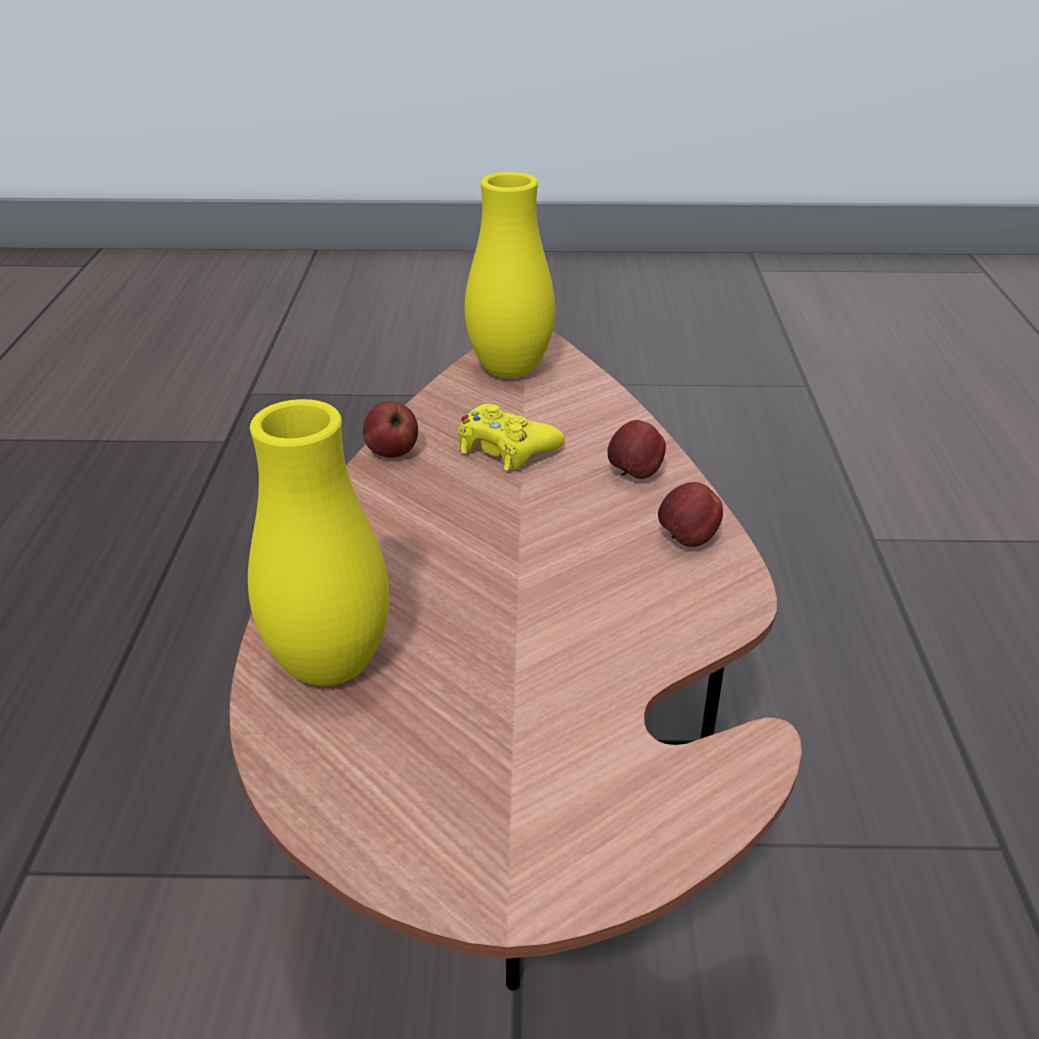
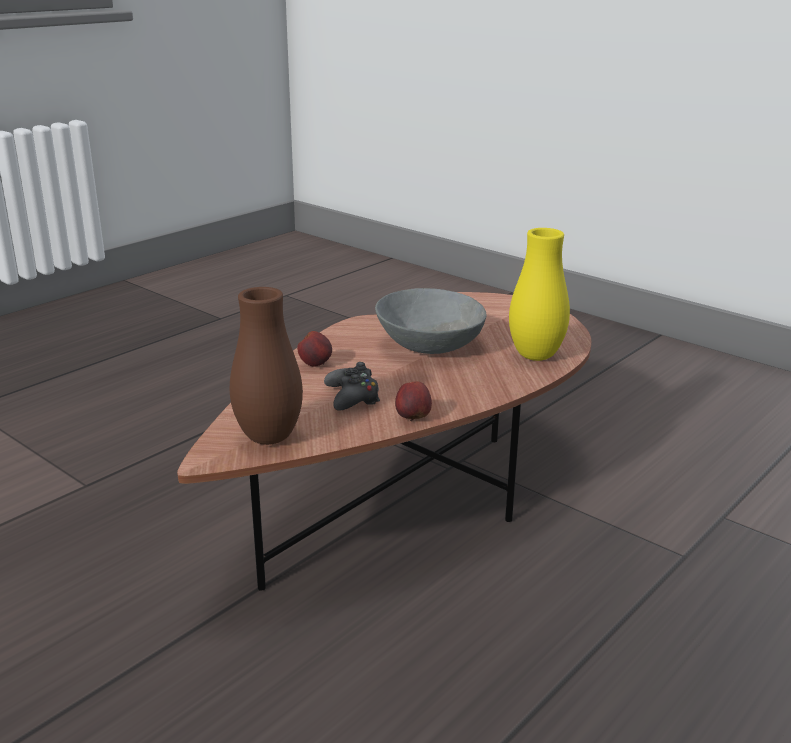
camera: 140 degrees left, 10 degrees down
yellow game controller [458,404,565,471] -> black game controller [324,362,380,411]
yellow vase [465,172,555,378] -> brown vase [230,287,303,445]
apple [658,482,723,547] -> none
none -> grey bowl [375,288,487,354]

